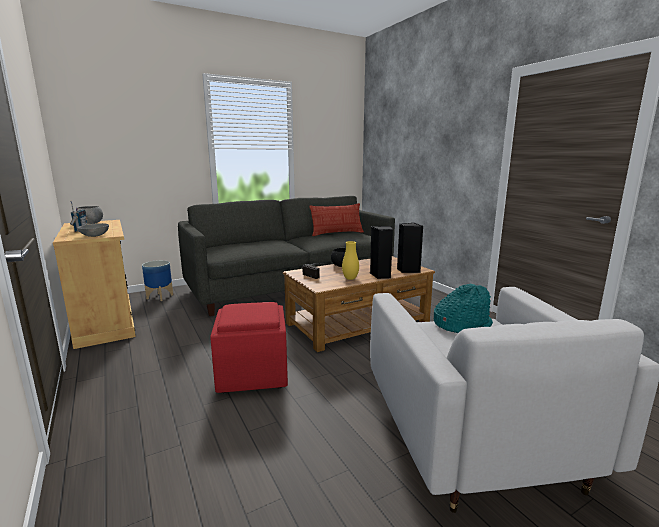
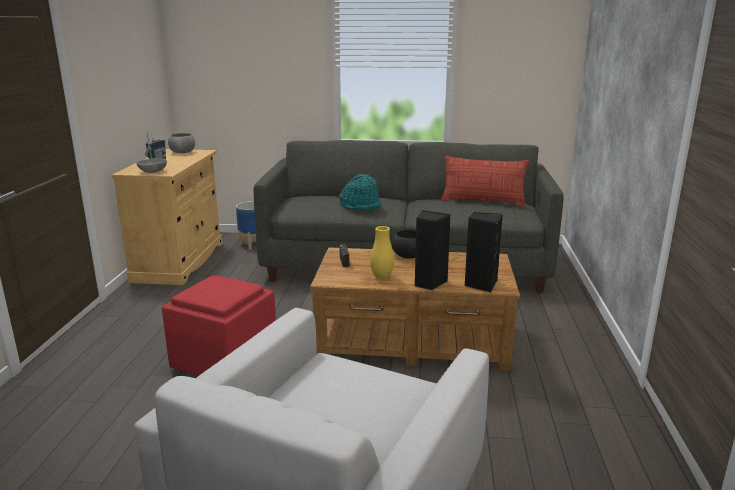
camera: 35 degrees right, 5 degrees up
turquoise hat [434,284,493,333] -> turquoise hat moved to [340,174,381,210]

